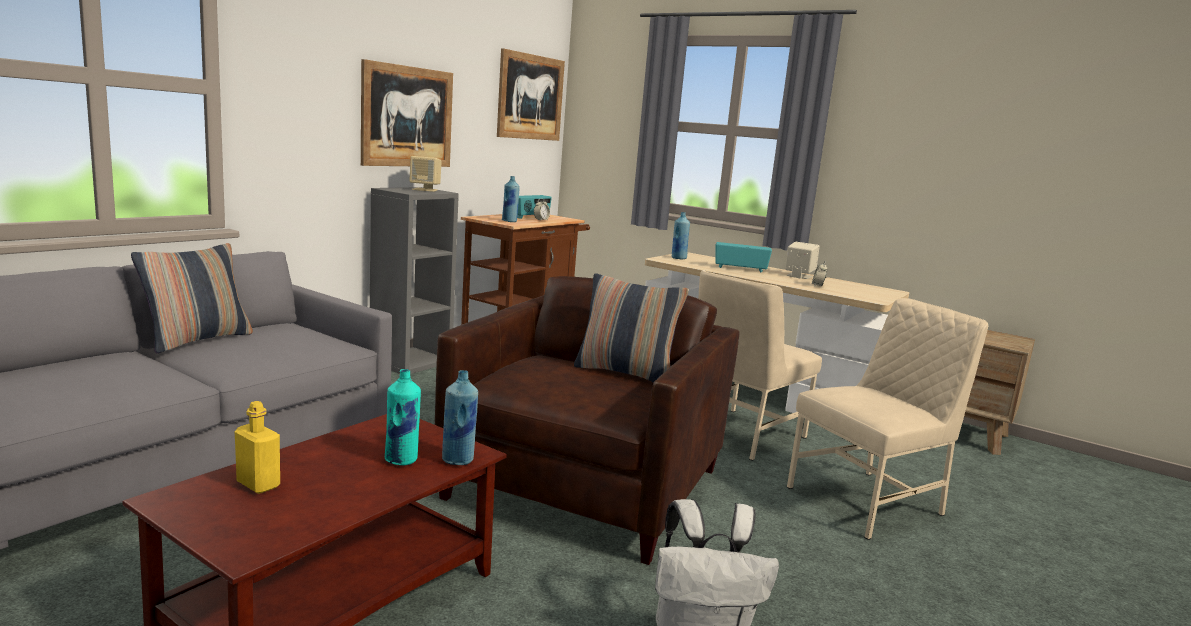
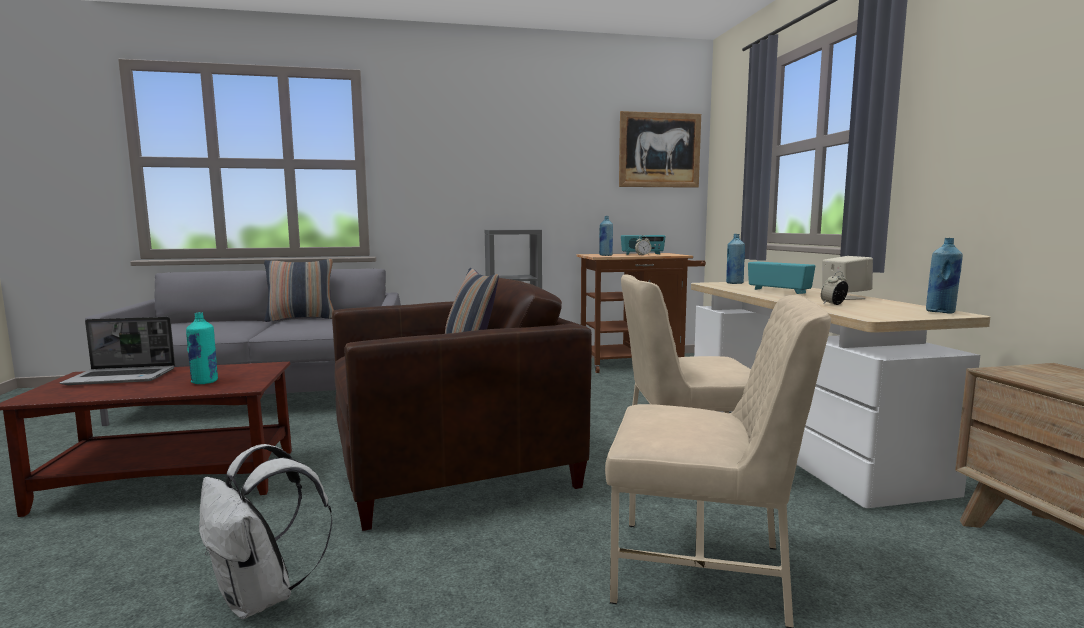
camera: 45 degrees right, 5 degrees down
yellow bottle [235,401,280,494] -> laptop [60,317,175,385]
picture [361,59,453,167] -> none
beige speaker [409,156,442,192] -> none
blue bottle [442,370,478,465] -> blue bottle moved to [926,238,963,314]

